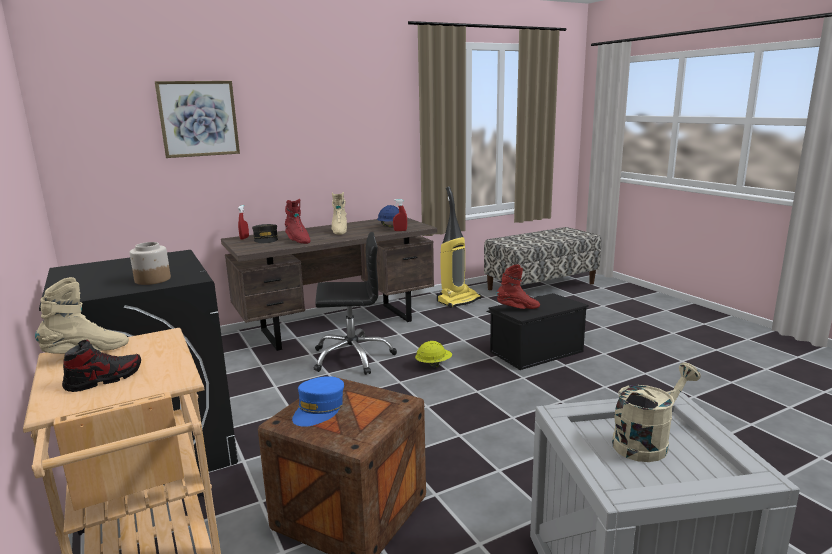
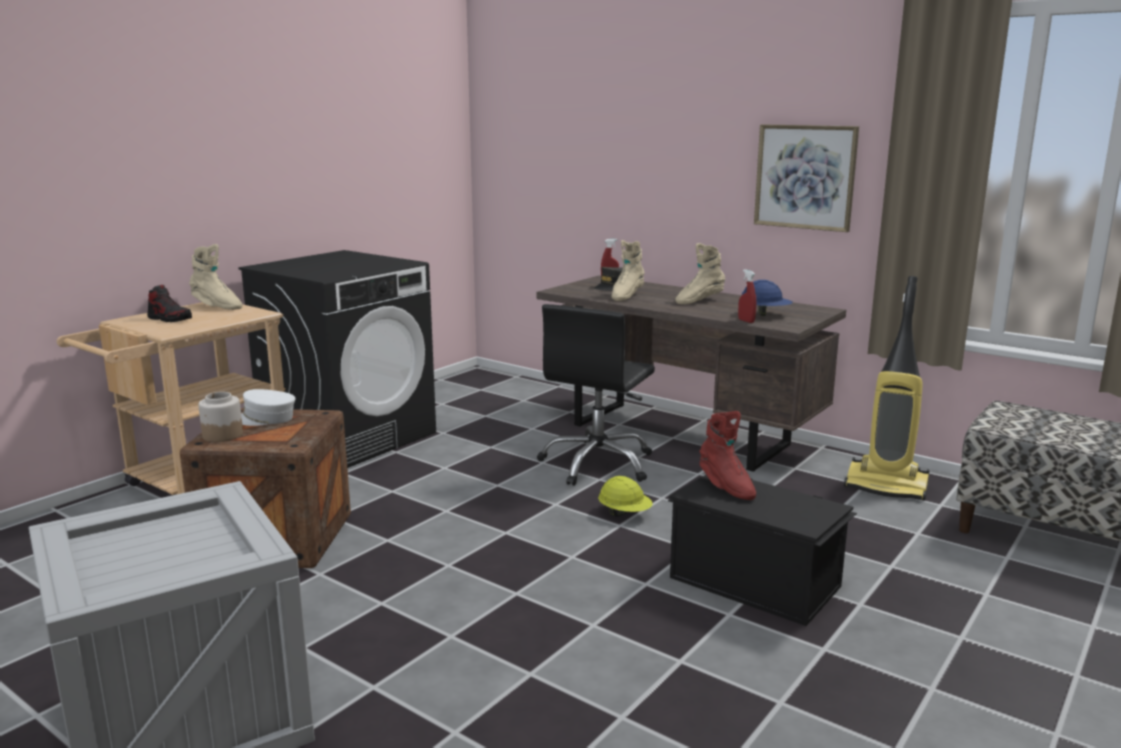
camera: 65 degrees right, 0 degrees up
jar [129,242,171,285] -> jar moved to [198,392,243,442]
picture [155,81,240,158] -> picture moved to [754,124,859,232]
red boot [285,199,310,244] -> beige boot [611,240,645,301]
blue cap [292,376,344,427] -> white cap [241,389,295,426]
black office chair [314,232,397,375] -> black office chair turned 60 degrees clockwise [537,304,655,486]
beige watering can [612,363,701,462] -> none

